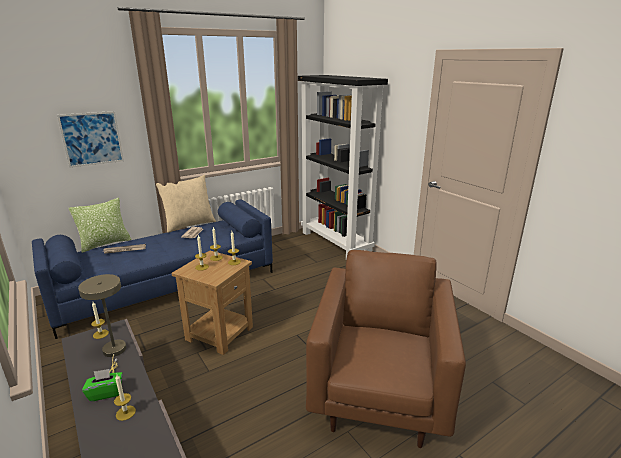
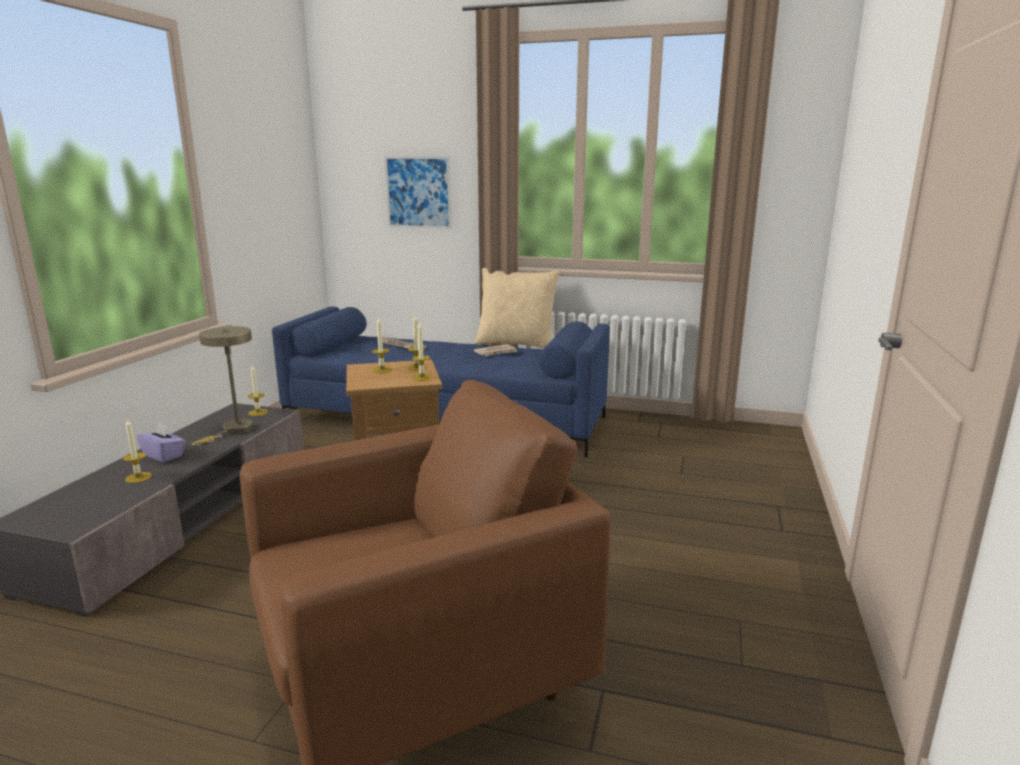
camera: 50 degrees right, 5 degrees down
pillow [69,198,131,253] -> none
green tissue box [82,369,123,402] -> purple tissue box [137,423,185,463]
black bookcase [298,75,388,259] -> none

